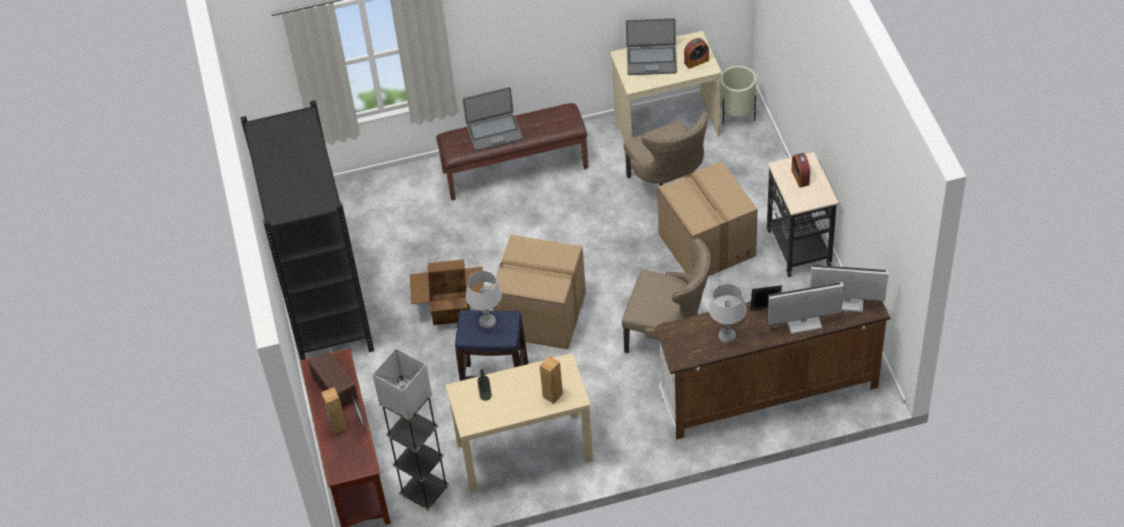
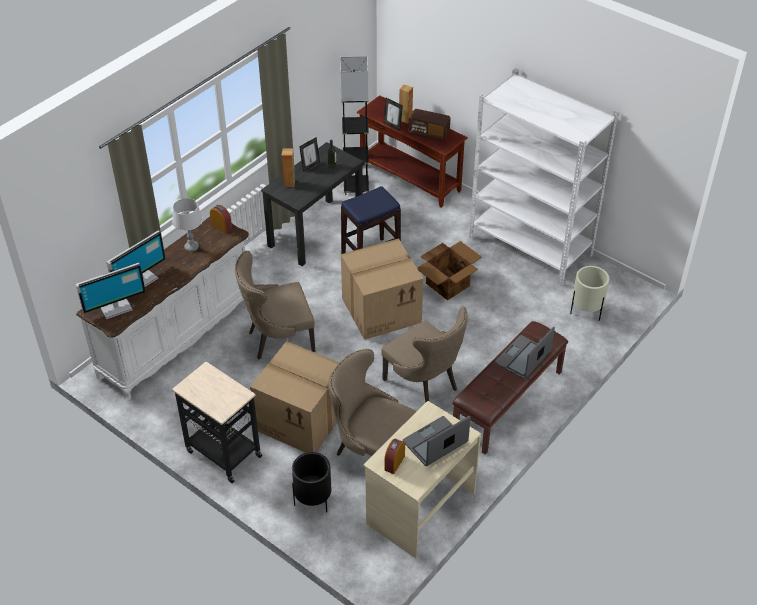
camera: 140 degrees right, 5 degrees down
black bookcase [240,100,374,360] -> white bookcase [469,68,618,286]
beige desk [446,353,594,492] -> black desk [261,142,364,266]
grey table lamp [466,271,502,329] -> none
beige planter [721,66,756,125] -> beige planter moved to [570,266,609,321]
picture frame [750,285,782,310] -> picture frame moved to [299,137,320,172]
alarm clock [791,153,810,188] -> alarm clock moved to [210,205,232,234]
none -> black planter [292,452,331,513]
none -> beige chair [382,307,467,403]

